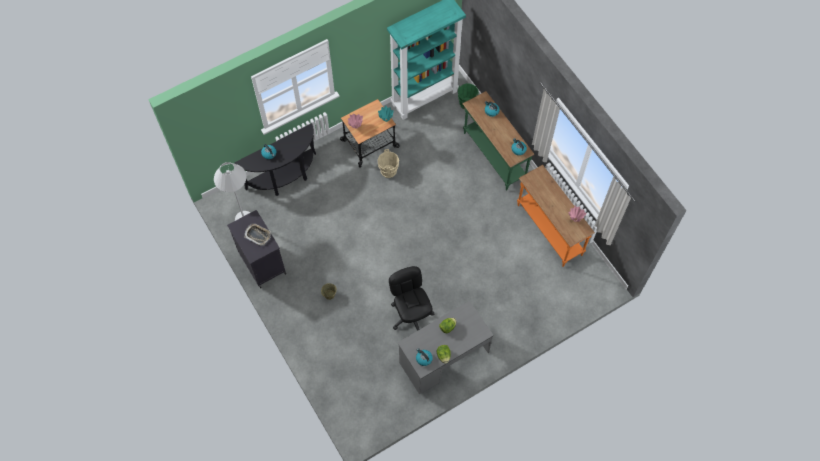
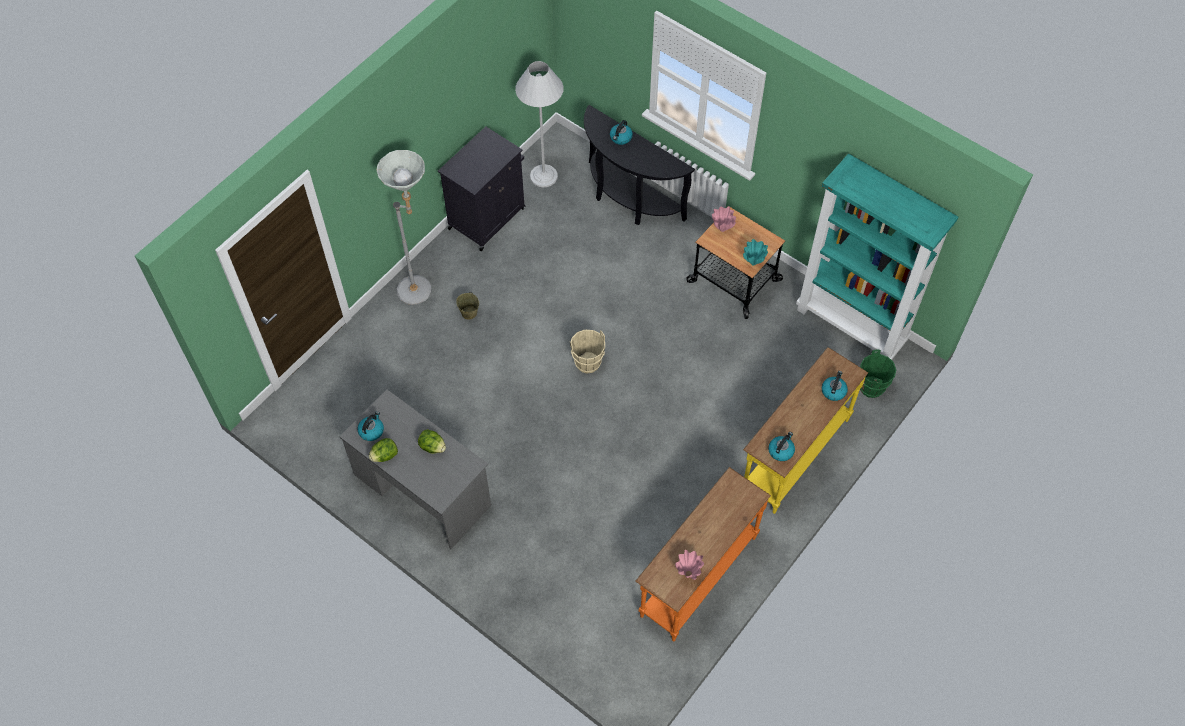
camera: 70 degrees right, 5 degrees down
tray [244,223,271,246] -> none
beige bucket [378,149,399,178] -> beige bucket moved to [570,330,605,374]
black office chair [389,266,434,331] -> none
green console table [462,91,534,191] -> yellow console table [743,347,868,514]
none -> grey floor lamp [377,150,432,305]

